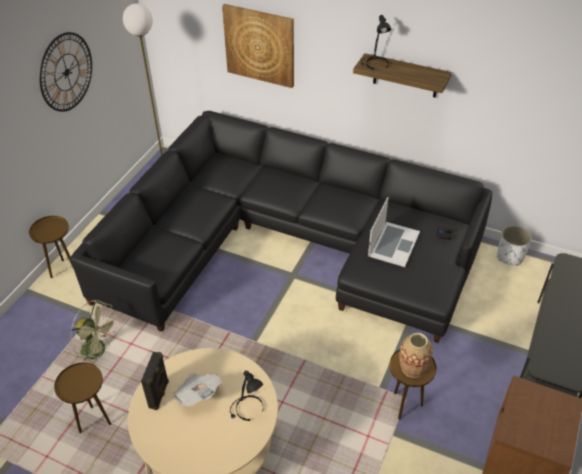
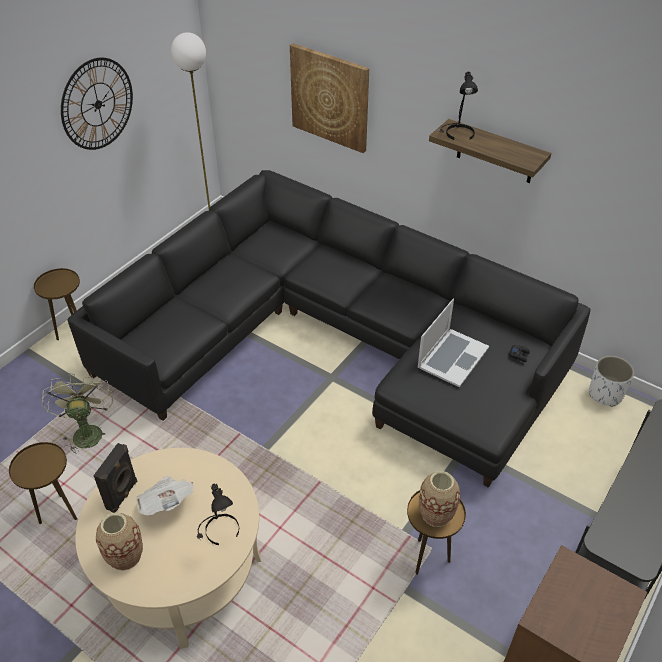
camera: 10 degrees right, 0 degrees up
green fan [70,300,118,360] -> green fan turned 135 degrees counterclockwise [42,373,113,454]
none -> vase [96,513,143,571]

